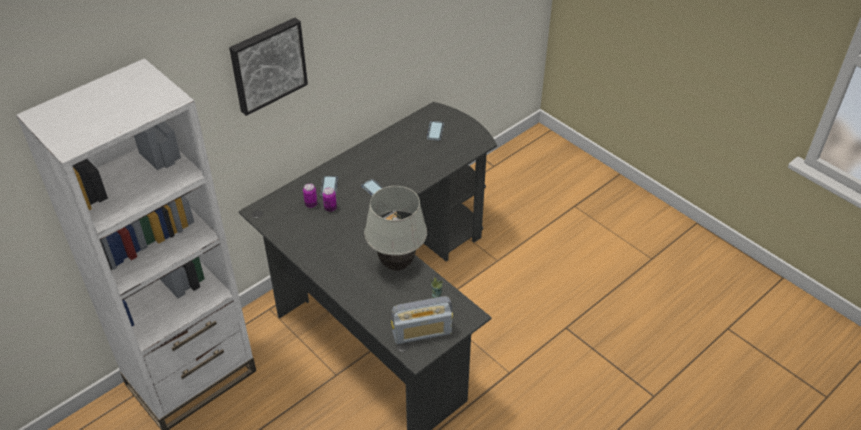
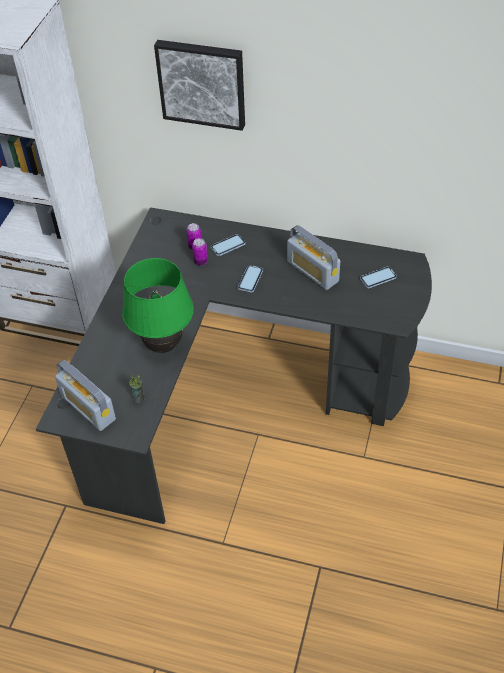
camera: 60 degrees right, 5 degrees up
white table lamp [364,186,427,271] -> green table lamp [122,258,194,353]
none -> radio [287,225,340,290]

